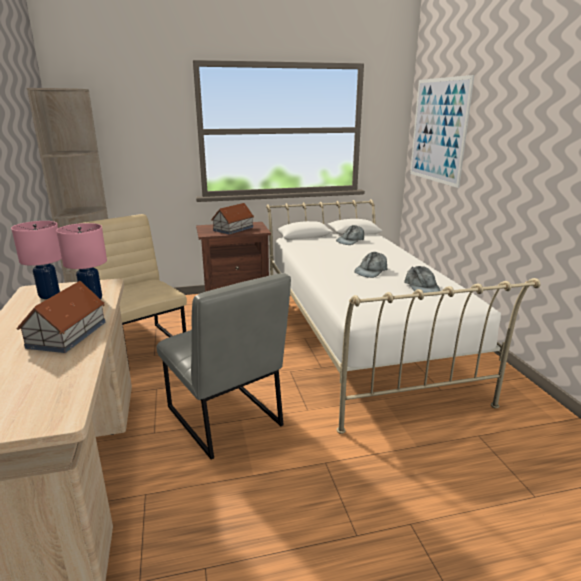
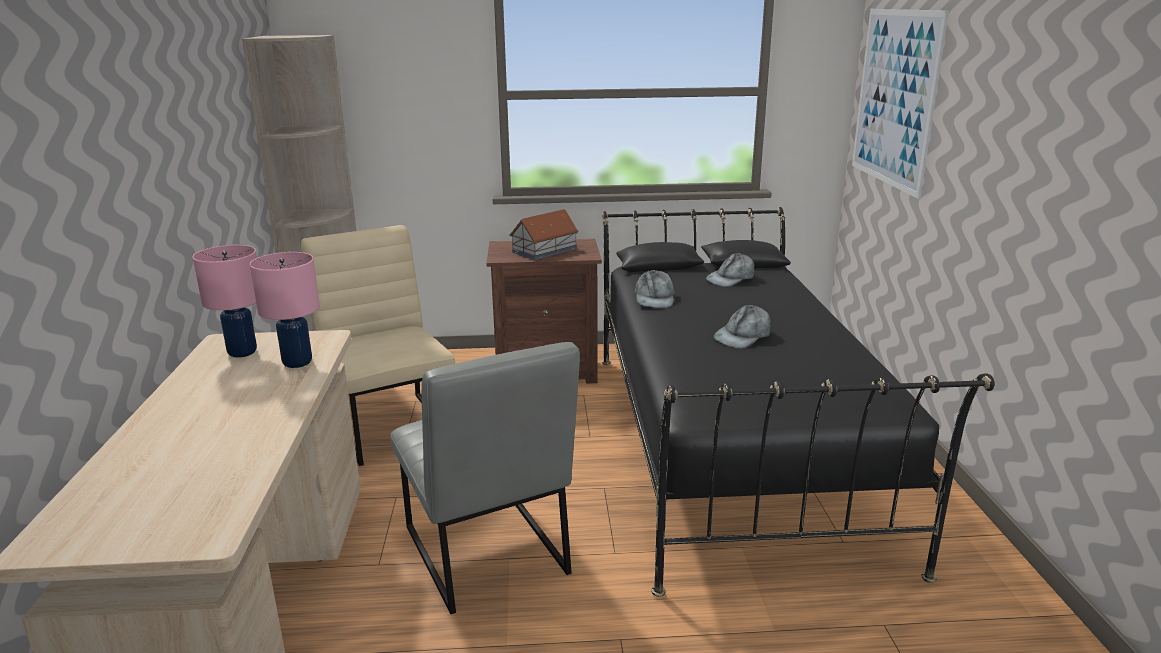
camera: 10 degrees right, 0 degrees up
toy house [17,281,106,353] -> none
white bed [266,199,541,434] -> black bed [602,207,995,597]
grey cap [404,266,440,293] -> grey cap moved to [634,270,675,308]

